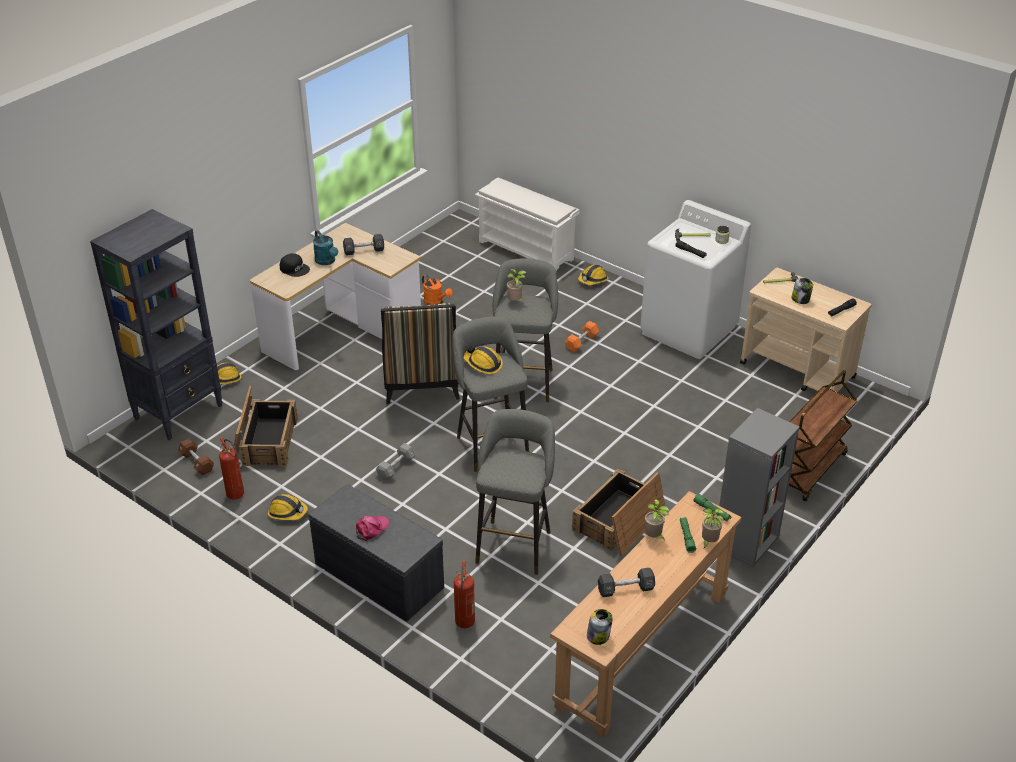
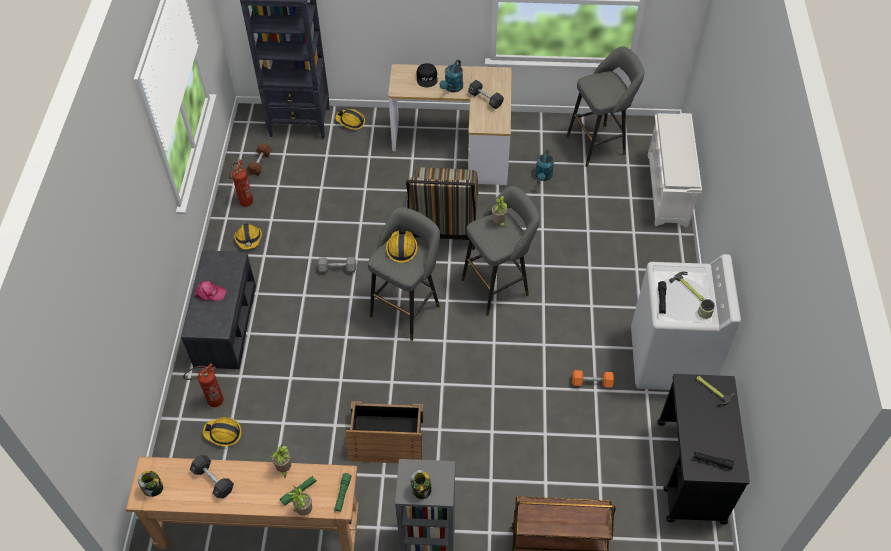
camera: 55 degrees right, 15 degrees up
crate [233,385,298,467] -> none
chair [381,303,460,404] -> chair turned 45 degrees counterclockwise [406,167,478,250]
orange watering can [422,274,453,305] -> turquoise watering can [535,149,554,181]
grey stool [475,409,555,575] -> grey stool moved to [566,46,644,167]
orange dumbbell [565,321,599,352] -> orange dumbbell moved to [572,370,614,388]
hard hat [578,265,608,285] -> hard hat moved to [203,417,242,446]
beige cart [740,268,872,392] -> black cart [658,374,750,524]
jar [792,278,813,304] -> jar moved to [411,470,432,499]

